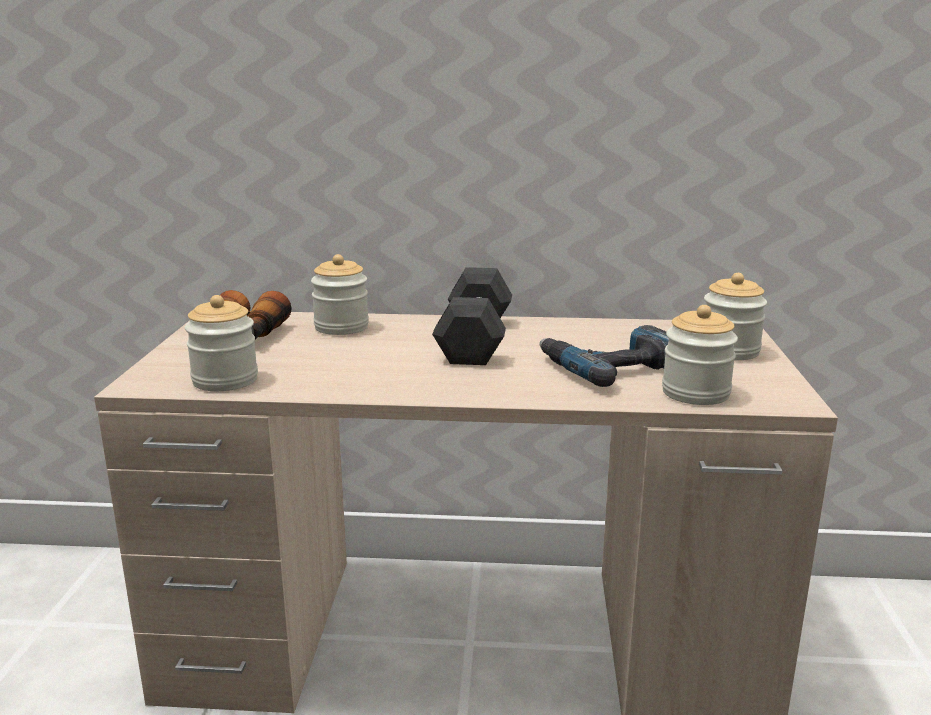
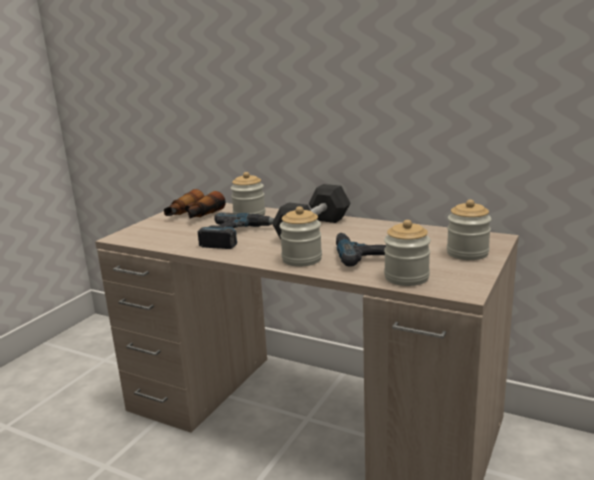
camera: 25 degrees right, 0 degrees up
jar [185,295,258,391] -> jar moved to [280,206,322,267]
none -> power drill [197,213,274,249]

